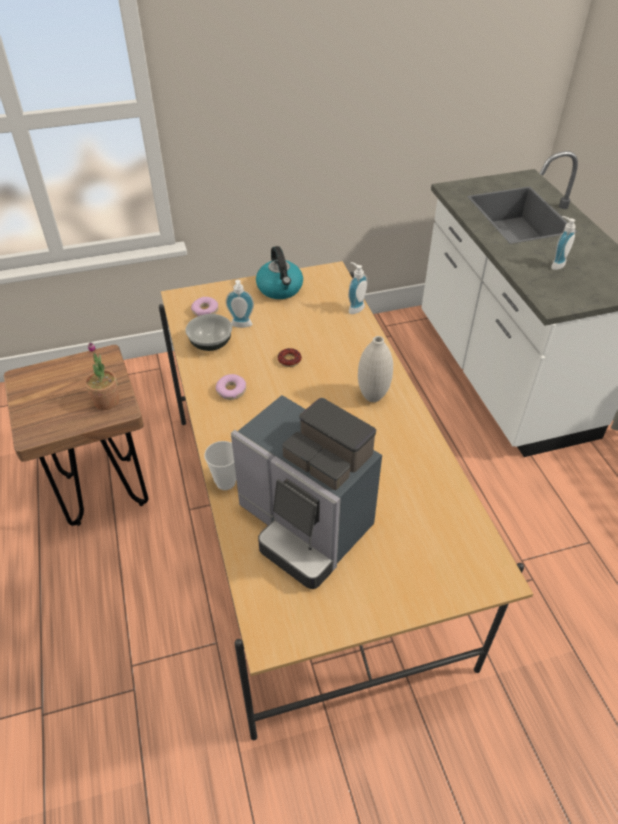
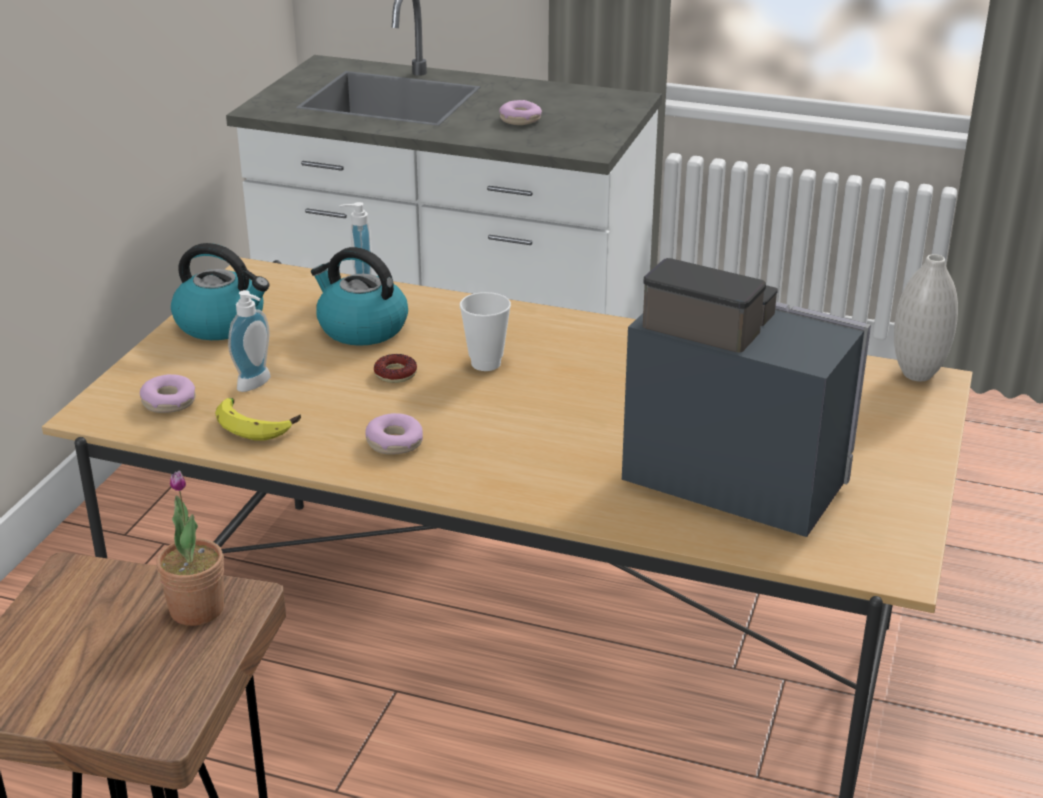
camera: 55 degrees left, 15 degrees down
bowl [186,314,232,351] -> banana [215,398,301,441]
cup [204,441,236,490] -> cup moved to [460,292,511,371]
coffee machine [231,395,382,589] -> coffee machine turned 135 degrees counterclockwise [622,258,871,537]
white vase [358,336,393,402] -> white vase moved to [894,254,958,381]
soap dispenser [551,216,576,270] -> donut [499,100,542,125]
none -> kettle [311,247,408,346]

